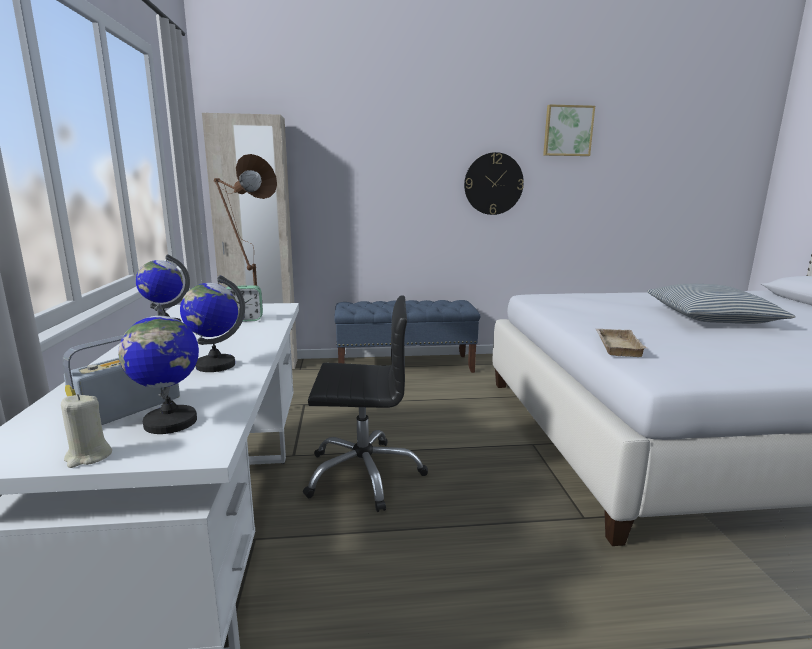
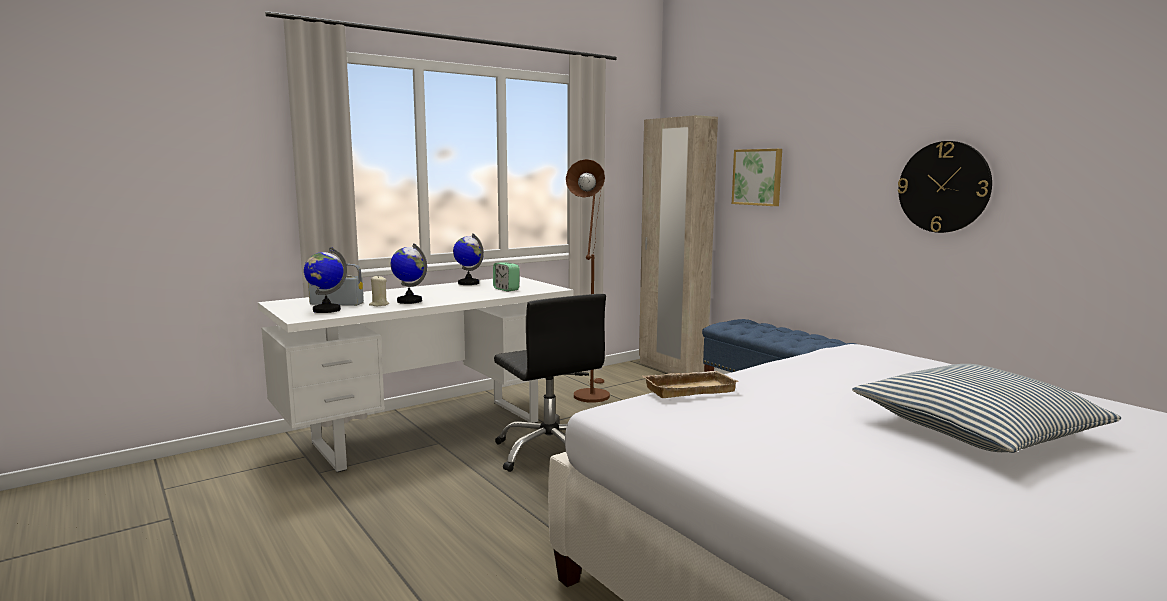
camera: 60 degrees right, 5 degrees down
beige candle [61,394,112,468] -> beige candle moved to [369,276,389,306]
picture [543,104,595,156] -> picture moved to [732,149,782,206]

